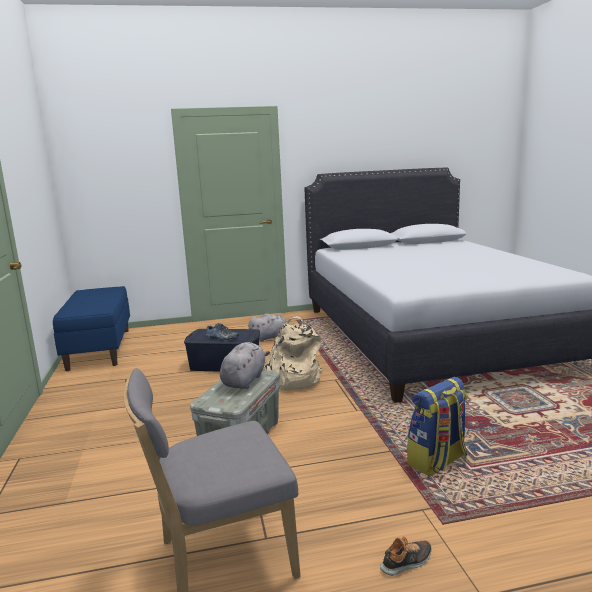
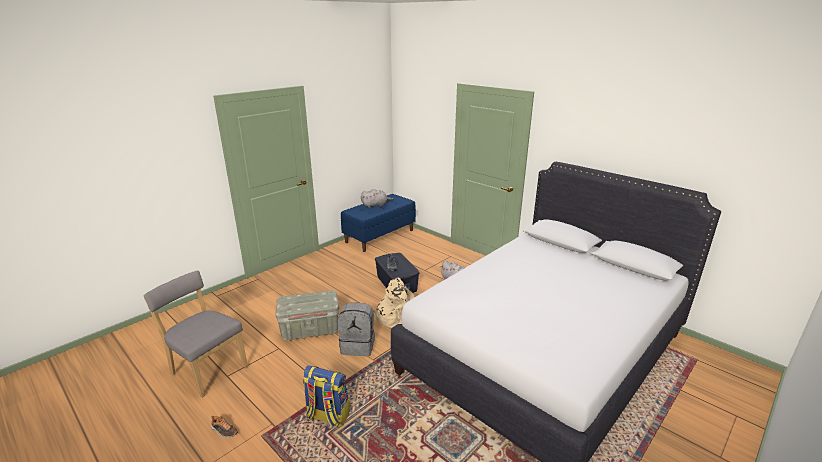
camera: 55 degrees right, 10 degrees up
grey plush toy [220,342,270,389] -> grey plush toy moved to [361,189,393,208]
none -> grey backpack [338,302,375,356]

